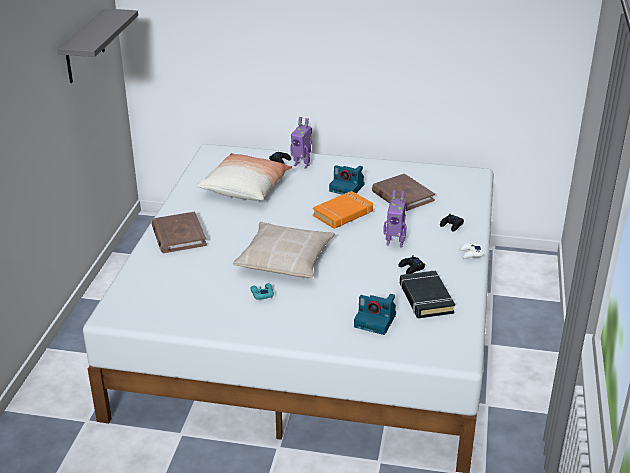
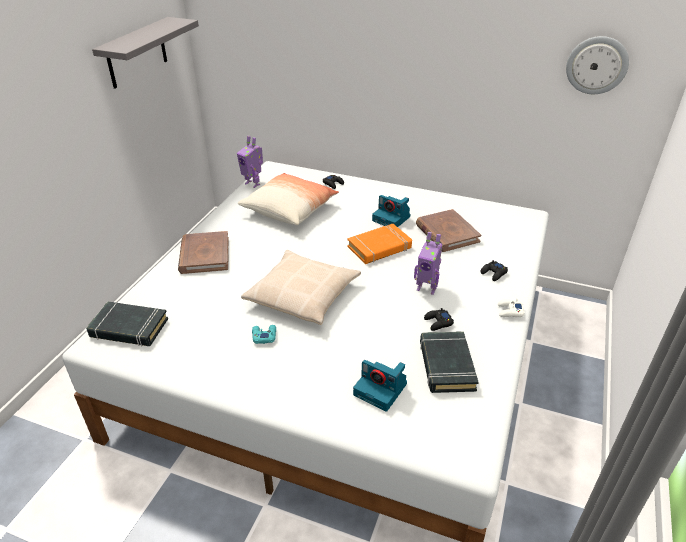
camera: 10 degrees right, 5 degrees up
toy robot [290,117,312,169] -> toy robot moved to [237,136,263,188]
none -> black book [86,301,168,347]
none -> wall clock [566,36,629,94]

